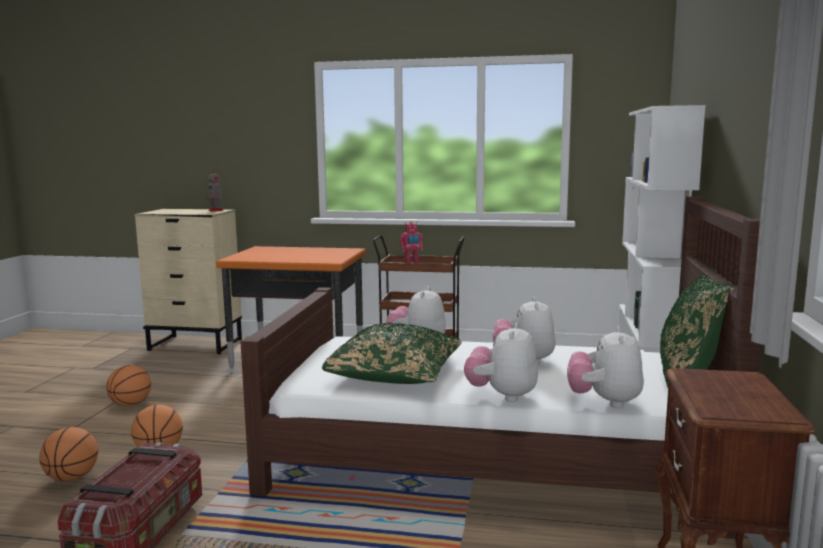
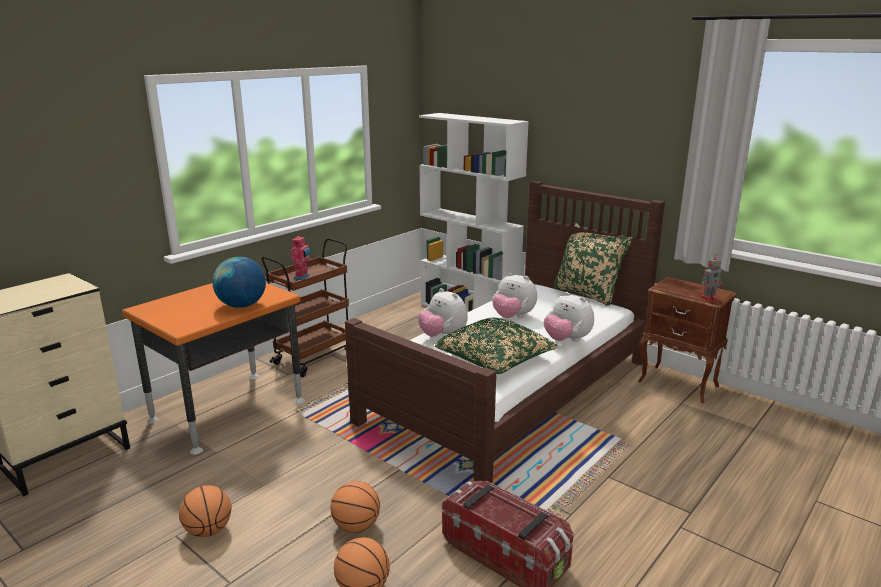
camera: 60 degrees left, 10 degrees up
toy robot [206,169,223,212] -> toy robot moved to [700,254,723,302]
plush toy [567,326,644,408] -> none
none -> globe [212,257,266,308]

